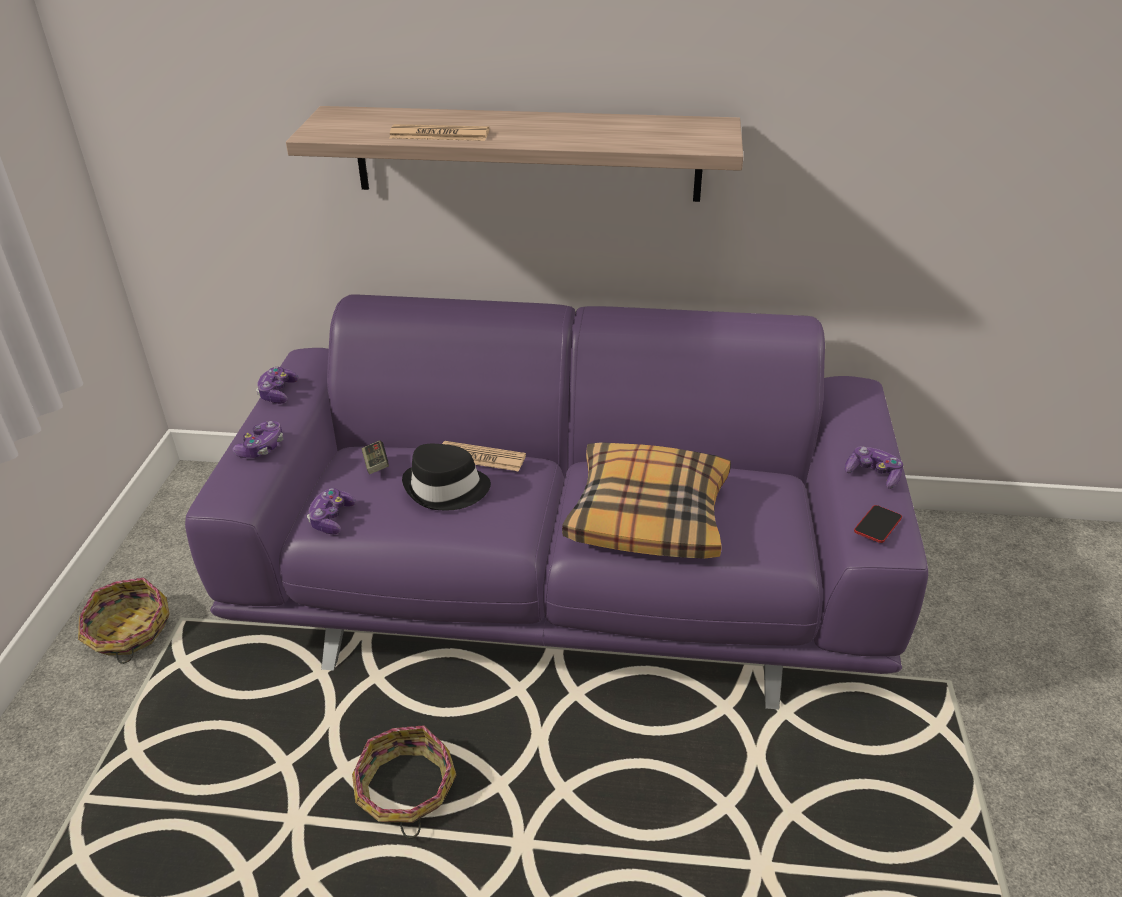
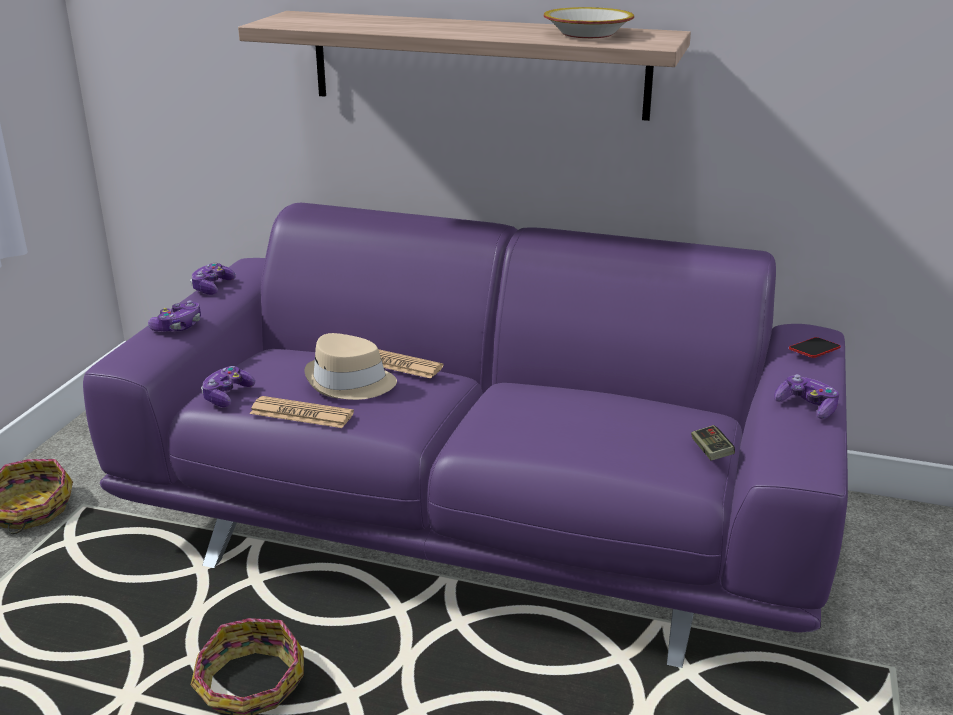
camera: 10 degrees right, 10 degrees down
game controller [362,440,389,474] -> game controller moved to [691,425,735,460]
newspaper [389,124,489,141] -> newspaper moved to [250,396,354,428]
black hat [402,444,491,510] -> beige hat [304,333,397,400]
pillow [562,442,731,559] -> none
phone [854,505,902,543] -> phone moved to [789,337,841,358]
none -> bowl [543,7,634,38]

